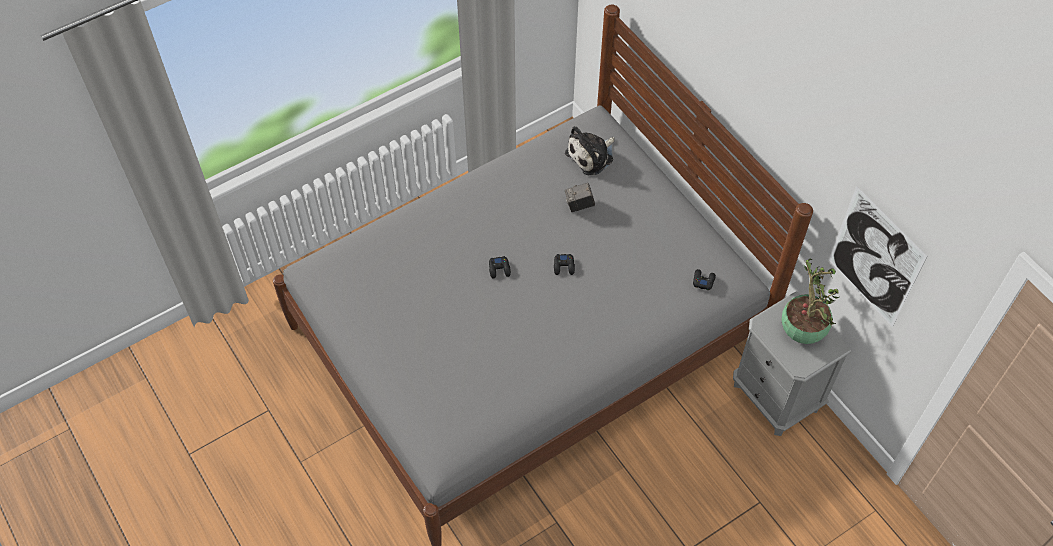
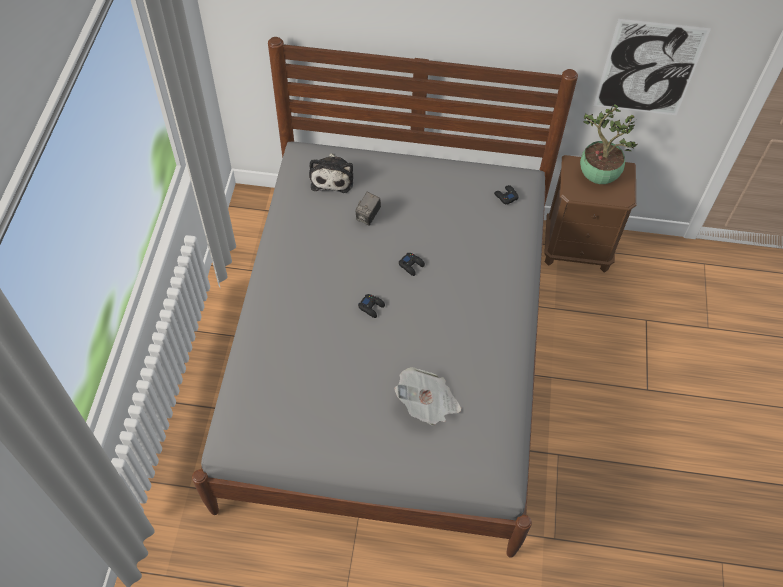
camera: 50 degrees left, 0 degrees up
grey nightstand [733,292,851,436] -> brown nightstand [544,155,636,273]
none -> newspaper [394,367,461,425]

